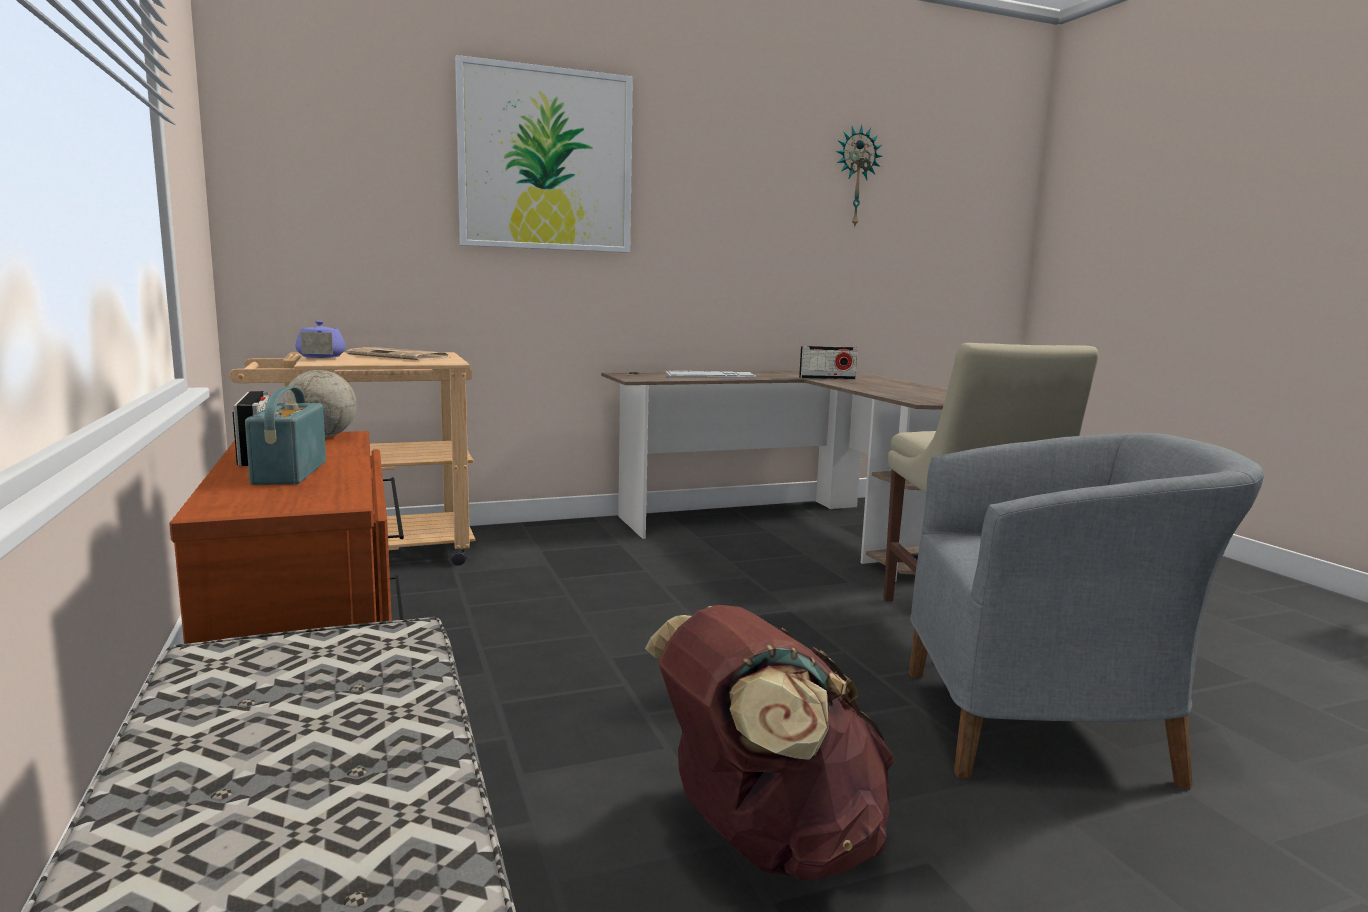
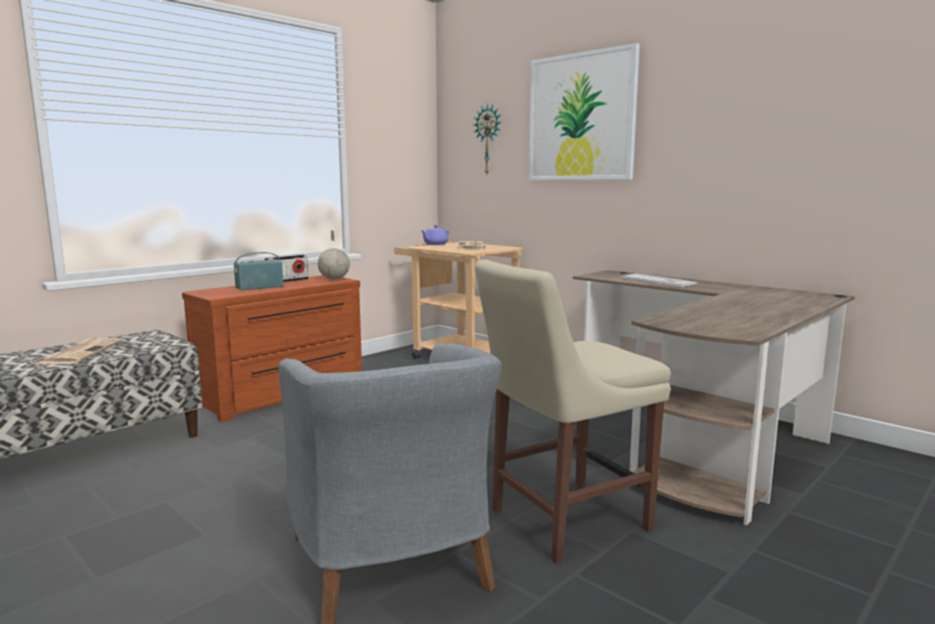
camera: 65 degrees right, 0 degrees up
brown backpack [645,605,894,880] -> none
radio [799,346,858,380] -> none
wall clock [836,125,882,228] -> wall clock moved to [474,104,502,176]
none -> newspaper [36,338,122,364]

